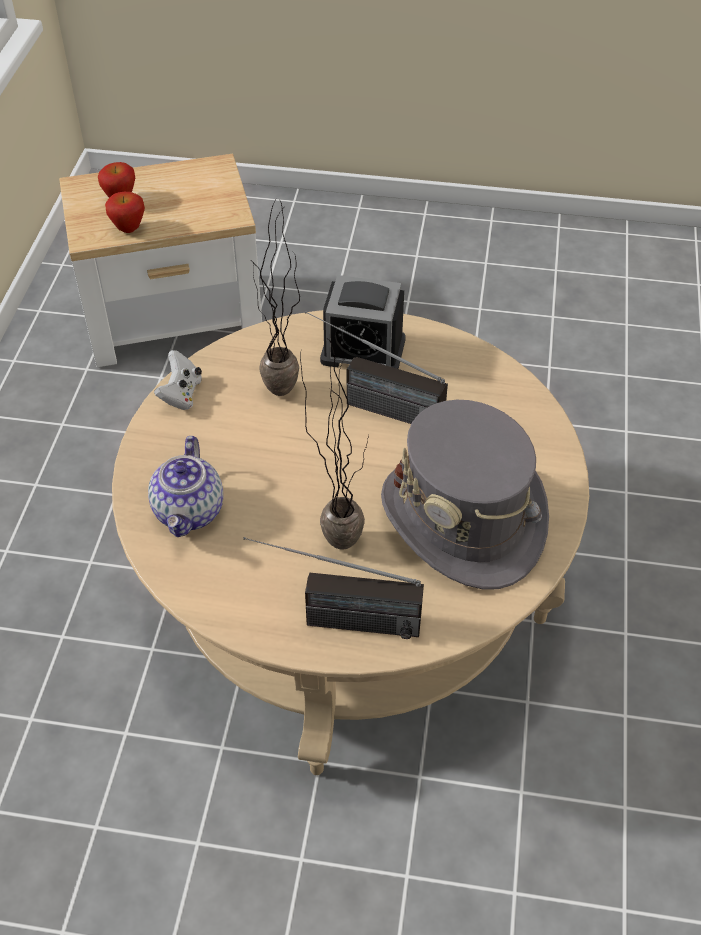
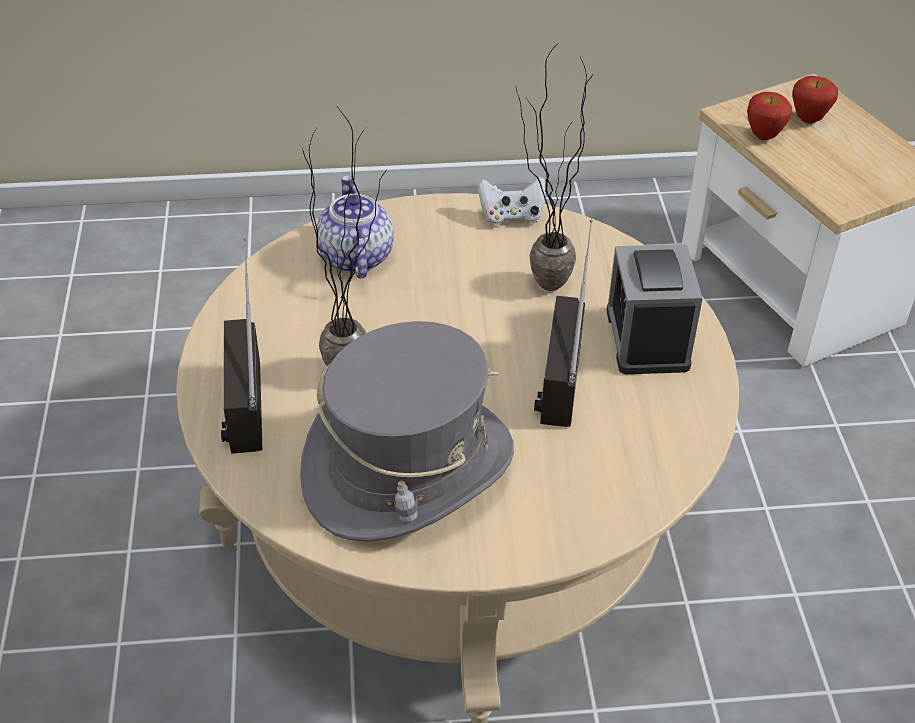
camera: 75 degrees right, 5 degrees down
teapot [148,436,223,537] -> teapot turned 90 degrees clockwise [316,175,394,278]

